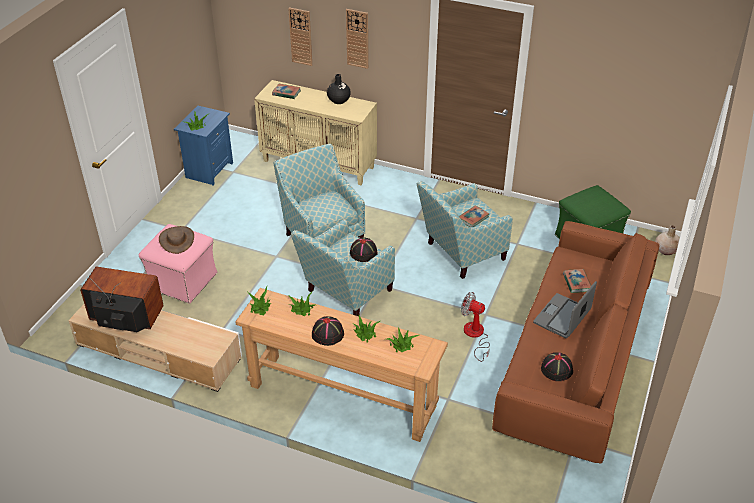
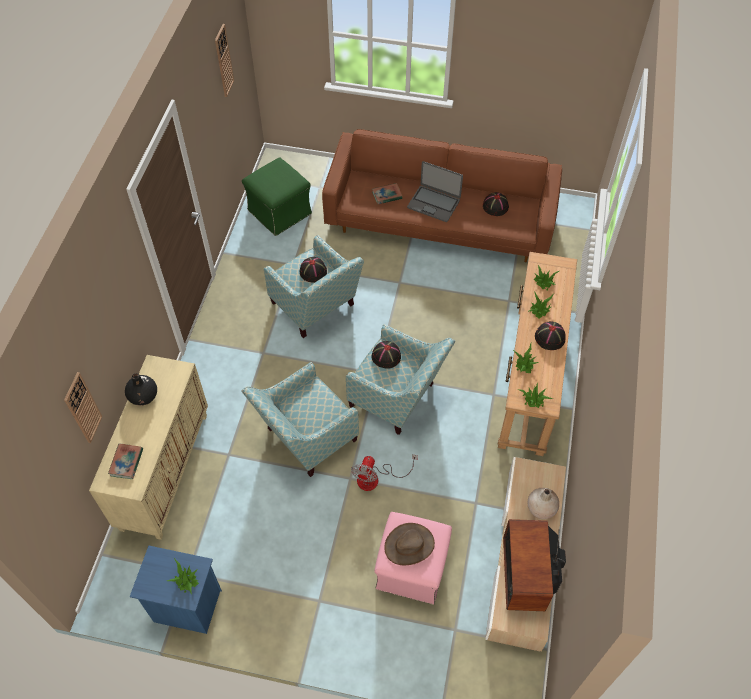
camera: 100 degrees left, 15 degrees up
wall clock [346,9,368,69] -> wall clock moved to [215,24,234,97]
book [459,206,489,227] -> black hat [300,257,327,283]
fan [461,292,490,362] -> fan moved to [351,454,418,491]
beige vase [655,225,680,255] -> beige vase moved to [528,488,559,519]

